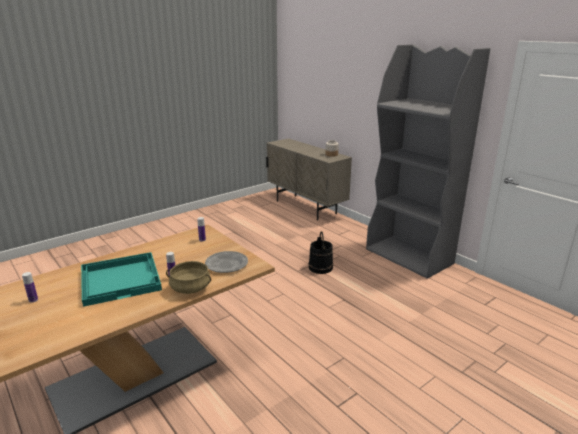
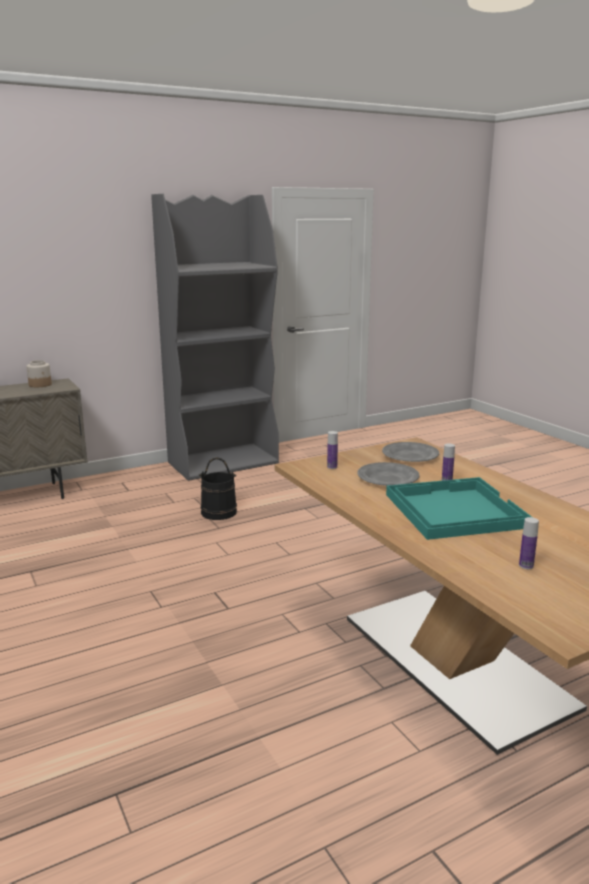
camera: 80 degrees left, 5 degrees down
beige cooking pot [166,261,211,294] -> none
none -> grey plate [357,462,420,486]

